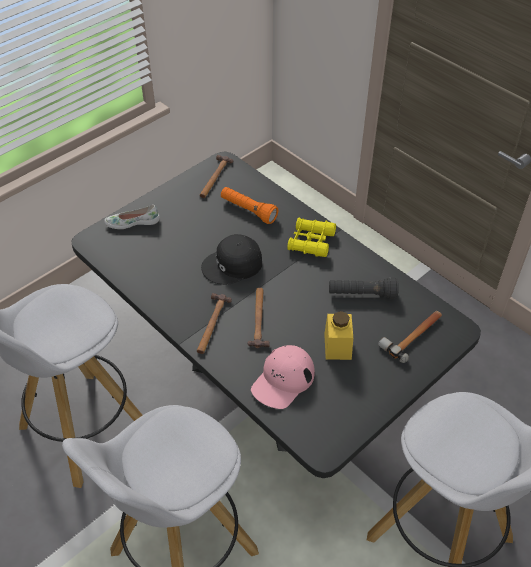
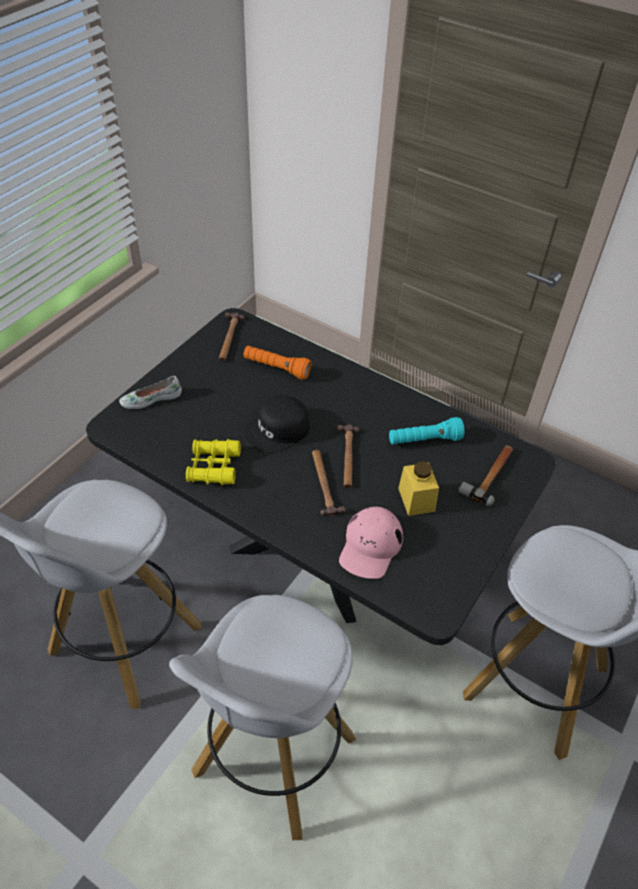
camera: 15 degrees left, 0 degrees up
hammer [197,293,232,354] -> hammer moved to [337,424,359,488]
yellow binoculars [287,218,336,257] -> yellow binoculars moved to [186,439,241,485]
black flashlight [329,277,399,299] -> turquoise flashlight [389,417,464,445]

